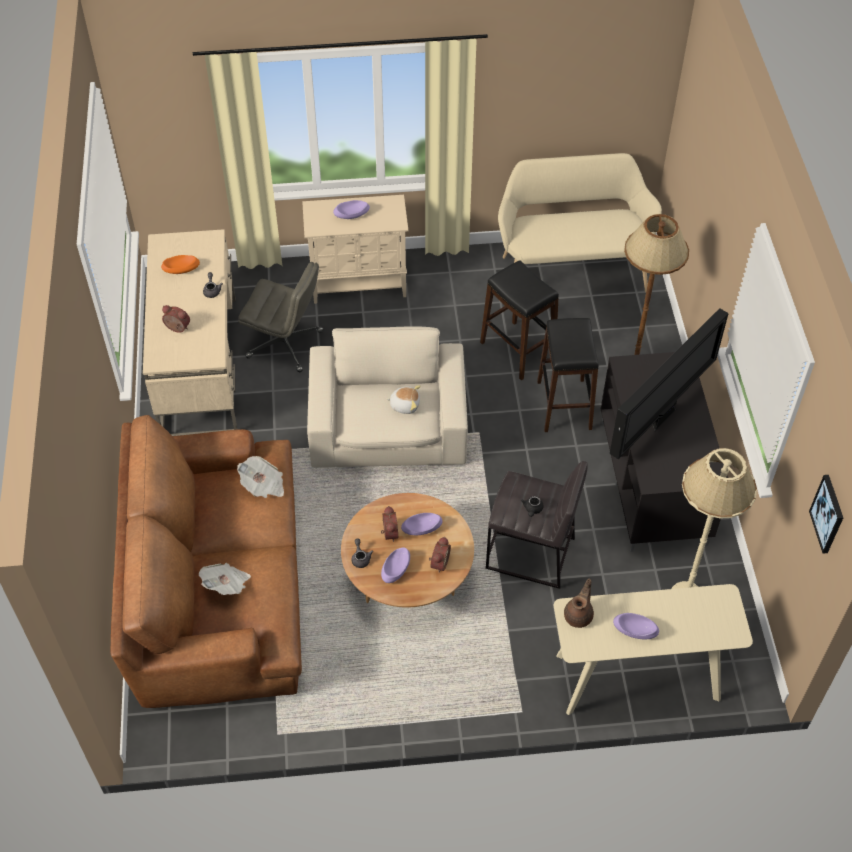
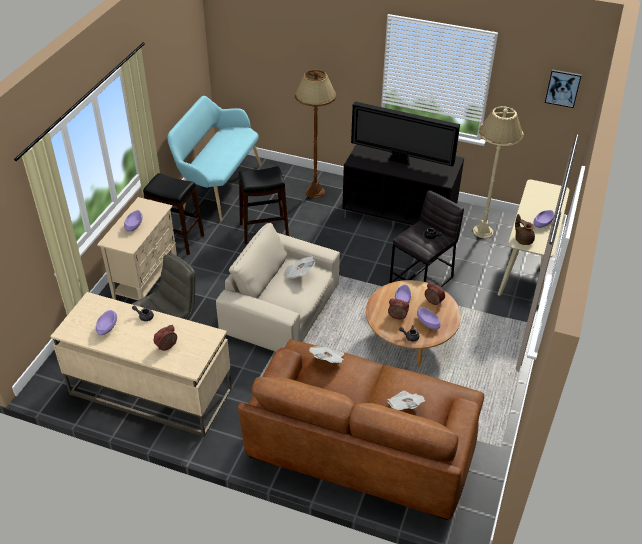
camera: 65 degrees left, 10 degrees down
orange bowl [161,255,200,274] -> purple bowl [96,310,117,335]
plush toy [386,385,421,414] -> newspaper [285,257,315,279]
beige bench [498,153,662,292] -> turquoise bench [167,96,262,221]
black stool [537,318,599,432] -> black stool moved to [143,173,204,255]
television [610,308,729,459] -> television turned 135 degrees clockwise [351,101,460,167]

